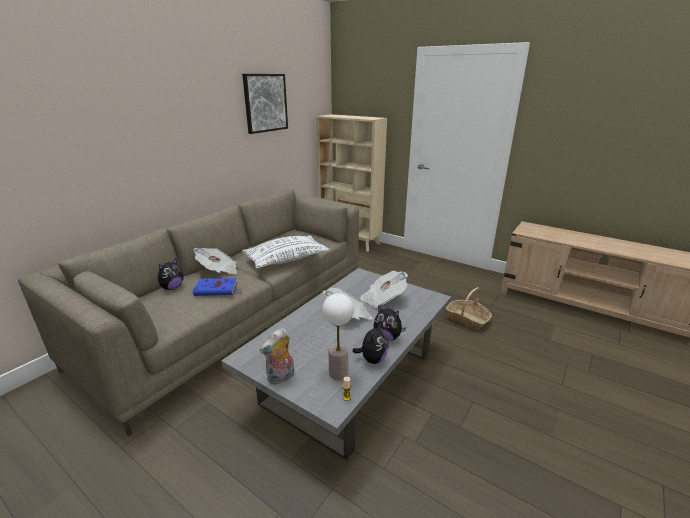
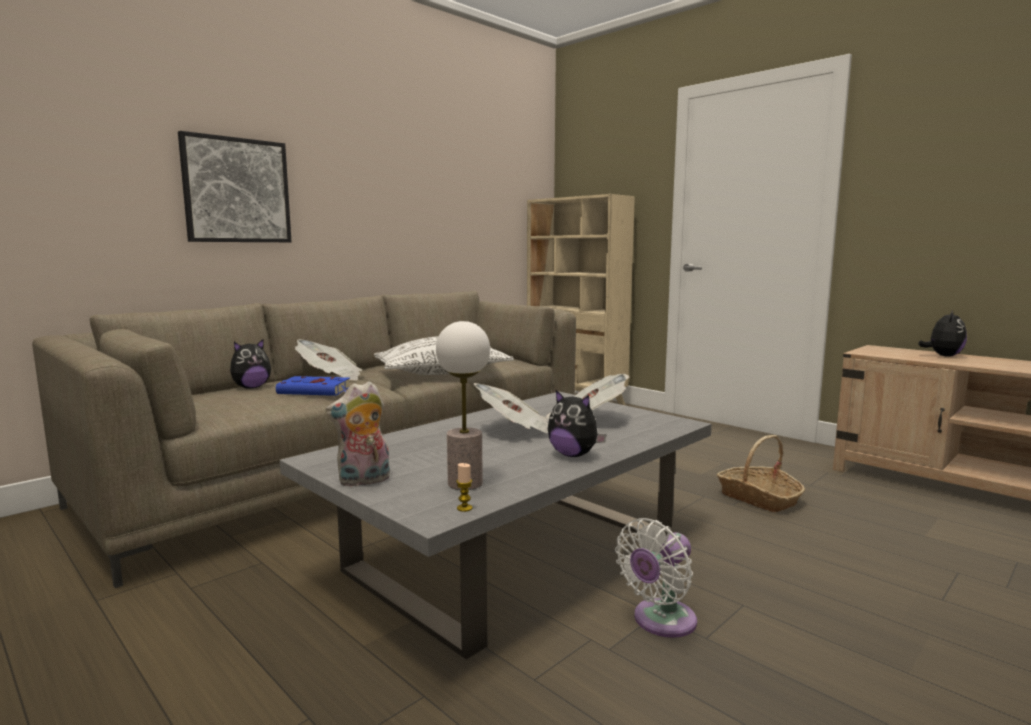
camera: 10 degrees right, 15 degrees down
picture [242,74,288,134] -> picture moved to [178,131,292,242]
plush toy [353,322,389,364] -> plush toy moved to [918,311,967,357]
none -> white fan [615,518,697,638]

